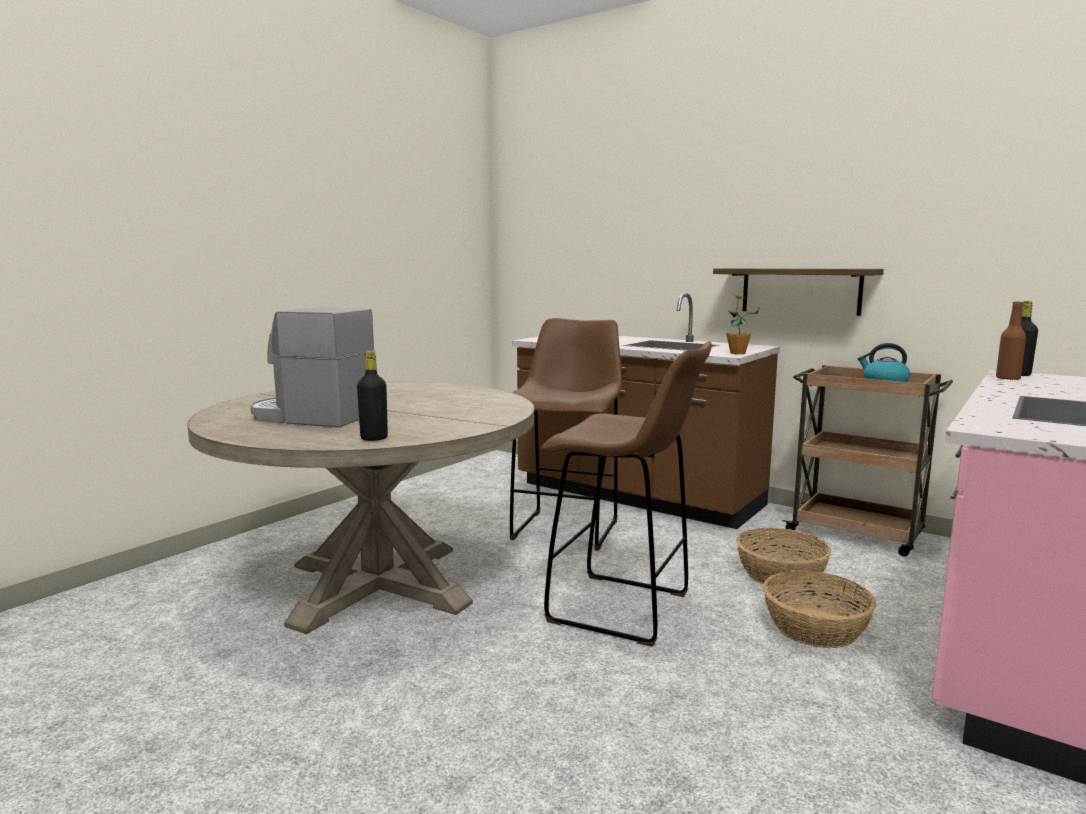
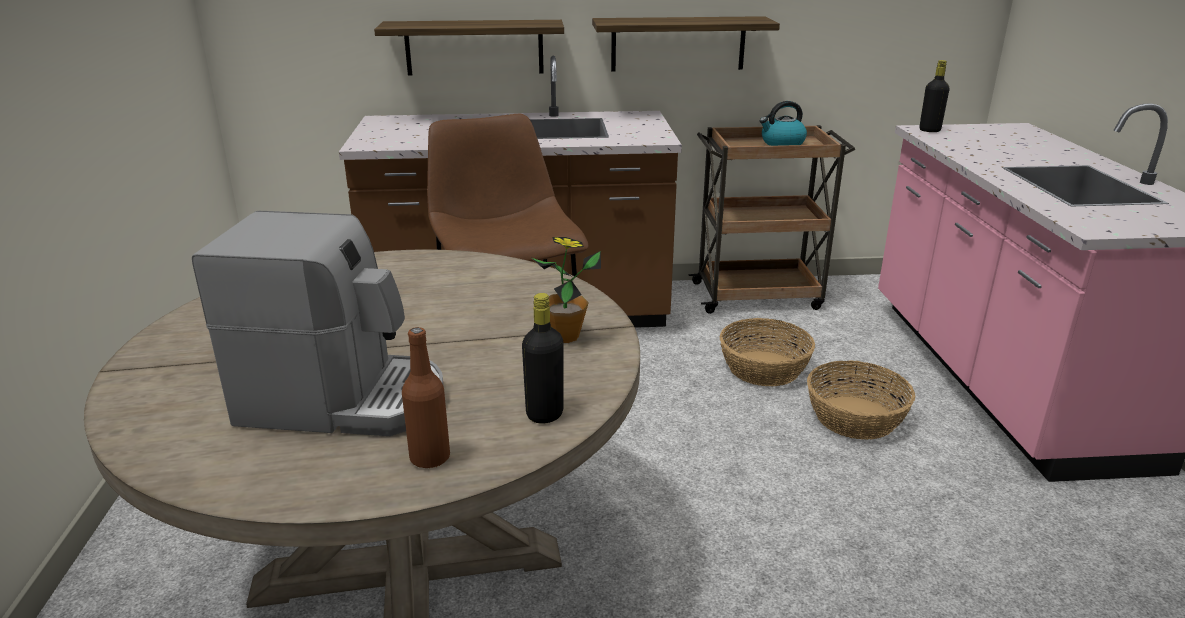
camera: 40 degrees left, 15 degrees up
coffee machine [250,307,374,428] -> coffee machine turned 150 degrees counterclockwise [192,211,444,436]
brown stool [540,341,712,647] -> none
potted plant [726,294,760,354] -> potted plant moved to [532,237,601,343]
brown bottle [996,302,1026,380] -> brown bottle moved to [402,327,450,469]
none -> shelf [374,20,564,75]

